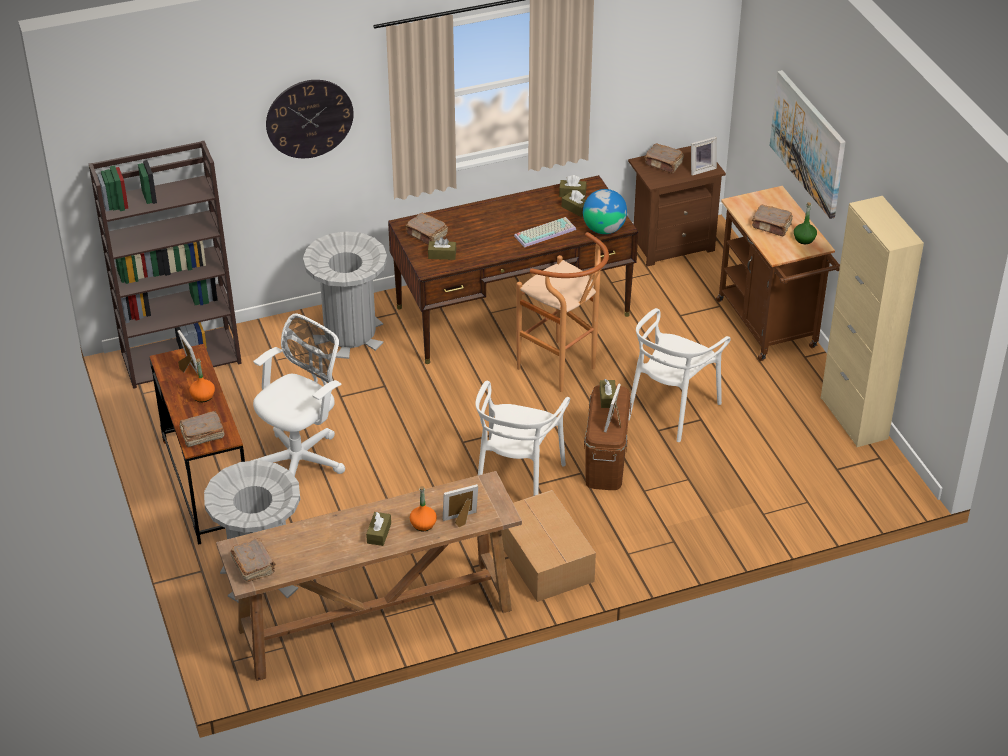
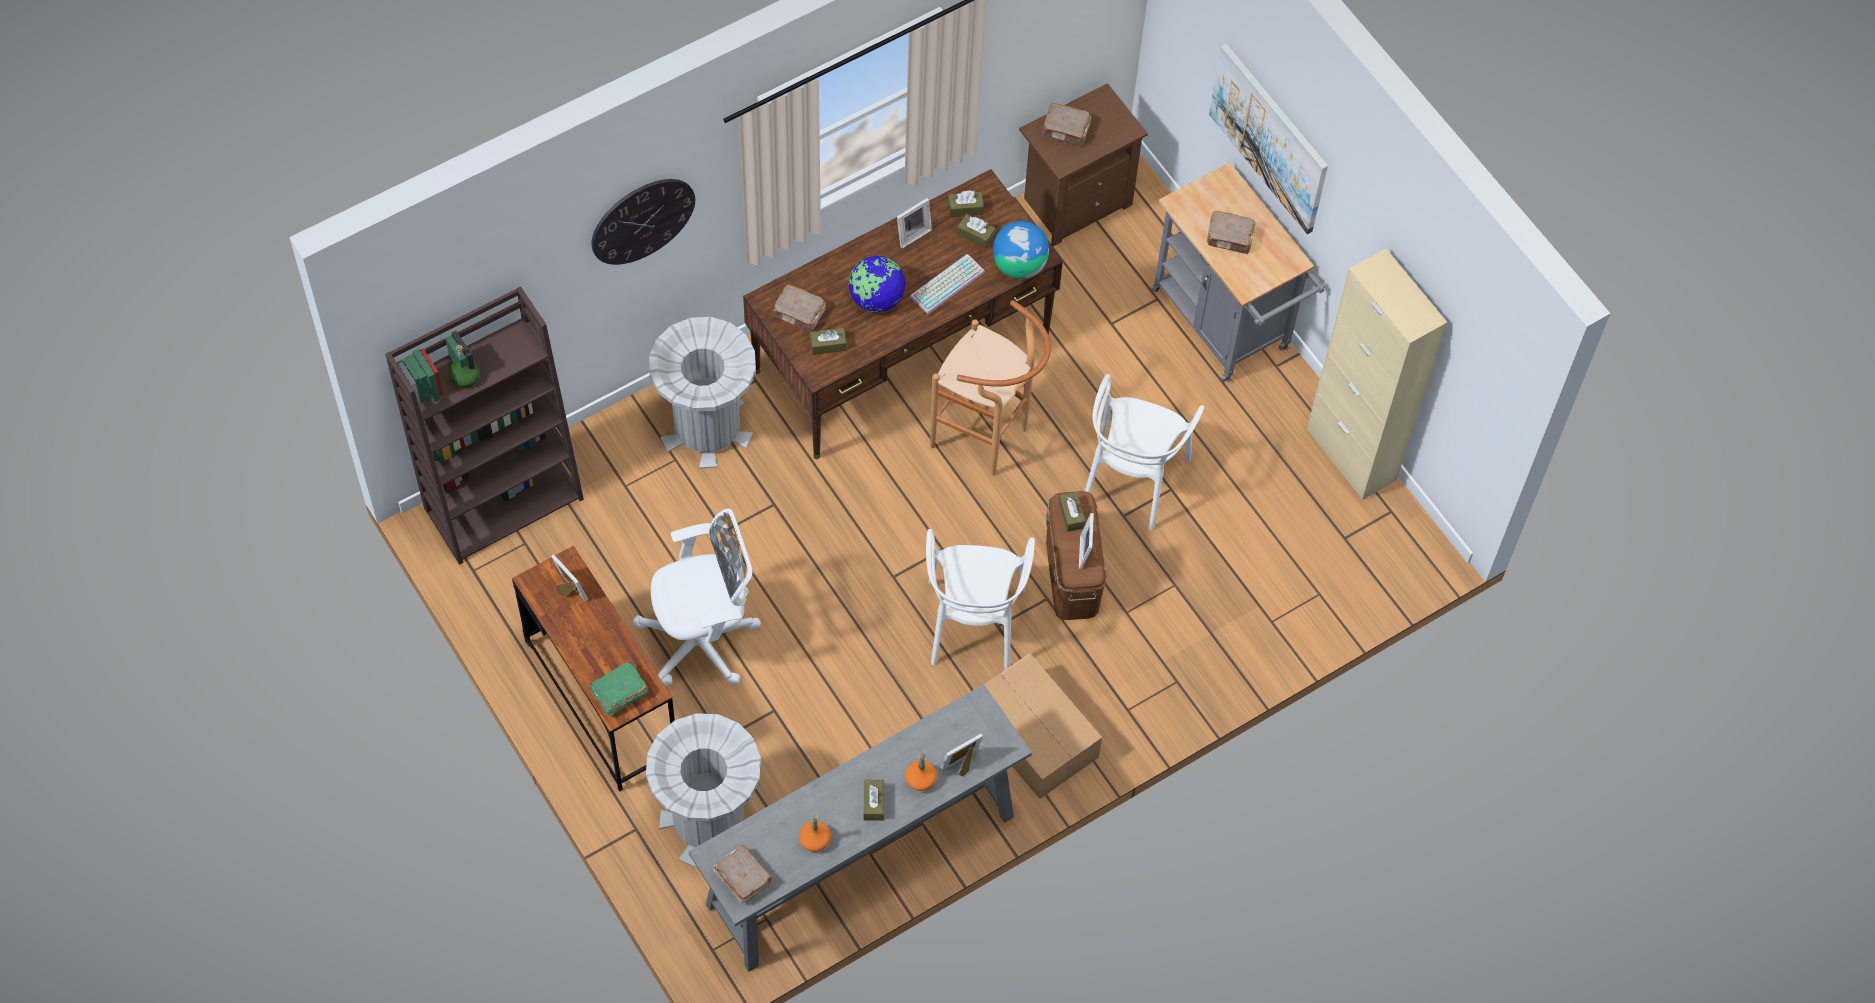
camera: 15 degrees left, 20 degrees up
brown book [179,411,225,447] -> green book [590,660,648,716]
orange bottle [189,359,215,402] -> orange bottle moved to [799,814,831,852]
brown console table [216,471,522,681] -> grey console table [689,684,1032,972]
white office chair [251,313,345,476] -> white office chair turned 45 degrees clockwise [633,508,761,686]
picture frame [691,137,717,176] -> picture frame moved to [897,198,932,248]
brown cart [716,186,840,361] -> grey cart [1151,162,1325,383]
green bottle [794,202,817,244] -> green bottle moved to [449,345,480,388]
none -> globe [849,256,906,313]

